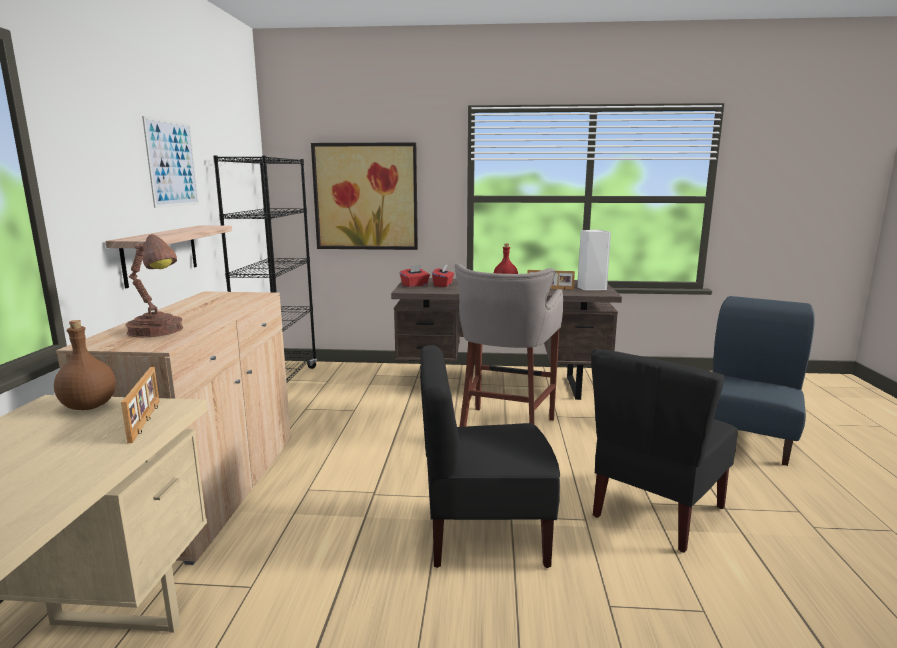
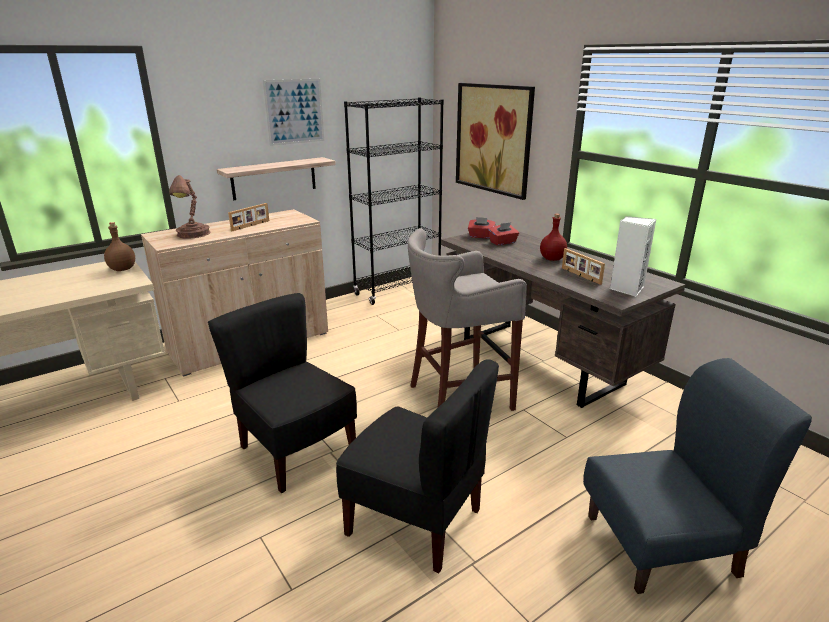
camera: 50 degrees right, 10 degrees up
picture frame [121,367,159,443] -> picture frame moved to [228,203,269,231]
black chair [591,349,738,553] -> black chair turned 150 degrees counterclockwise [336,359,499,573]

